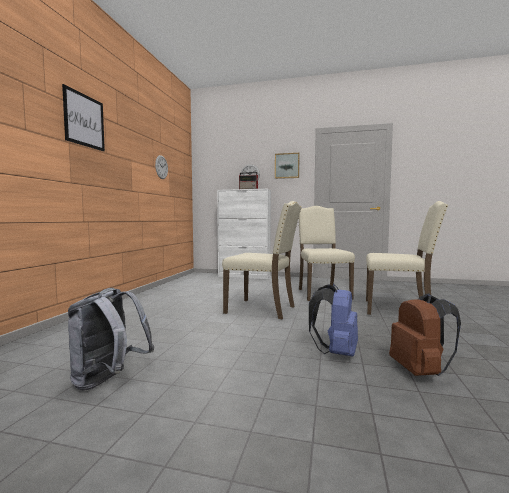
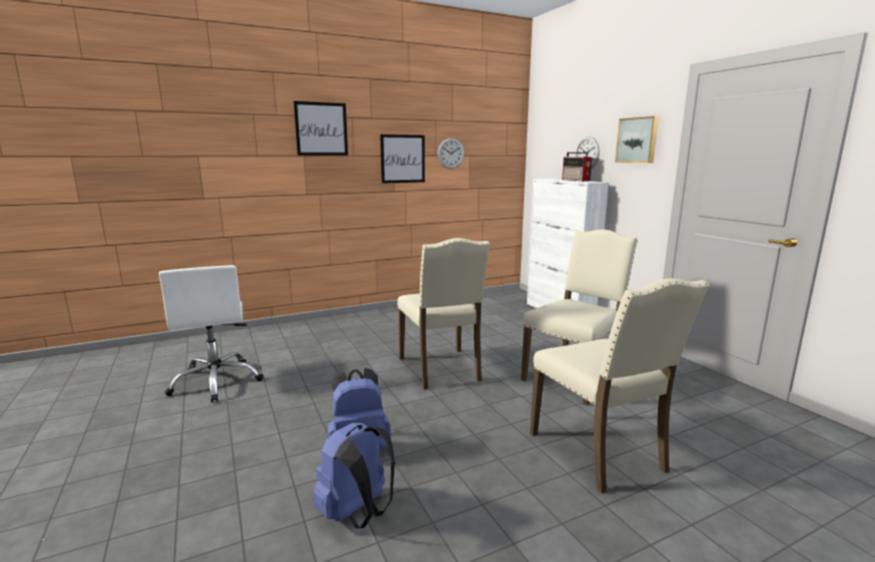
camera: 50 degrees right, 10 degrees up
grey backpack [68,288,155,390] -> white office chair [159,265,263,402]
brown backpack [389,293,461,376] -> blue backpack [314,423,395,528]
none -> picture [380,134,425,183]

